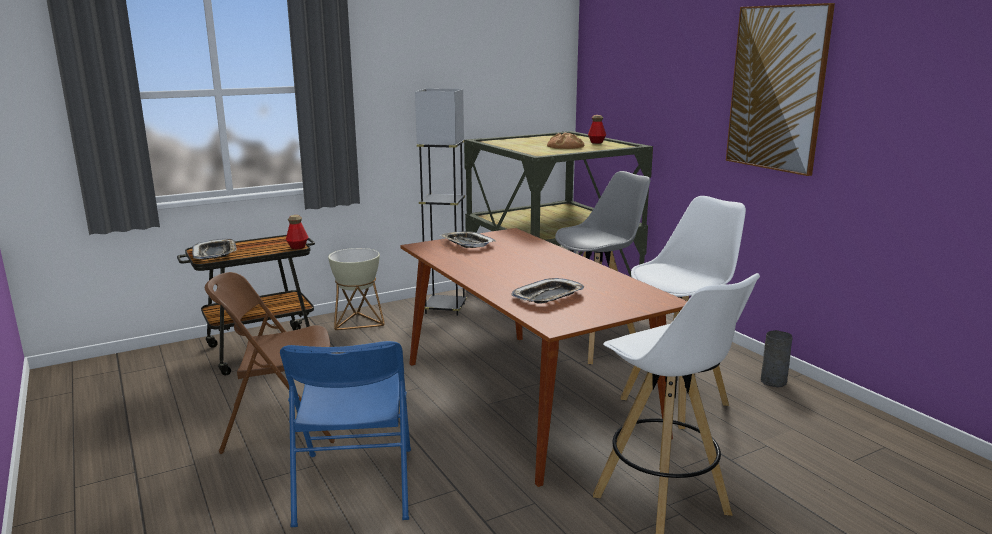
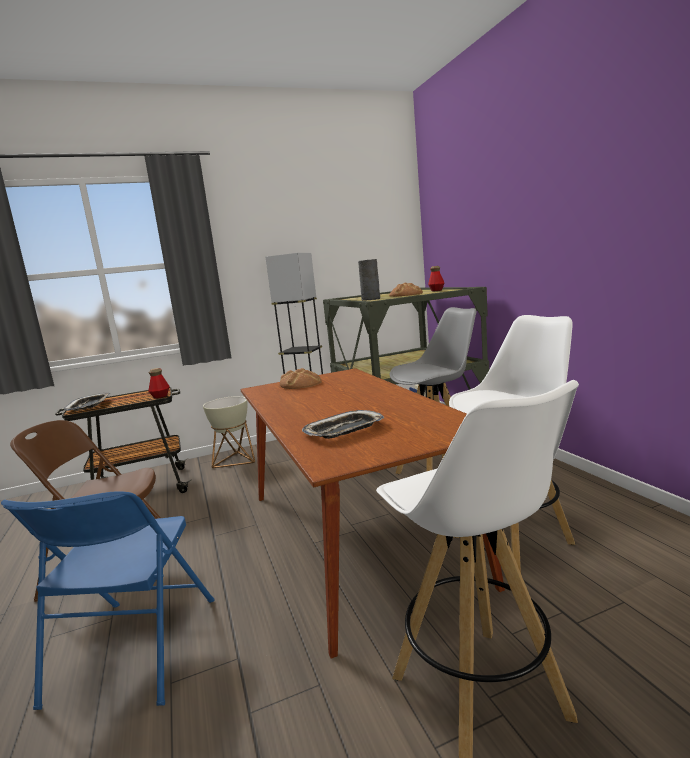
camera: 10 degrees right, 5 degrees down
tray [440,231,496,248] -> bread [280,368,322,389]
picture [726,3,835,176] -> none
grey vase [761,330,792,387] -> grey vase moved to [358,259,380,301]

